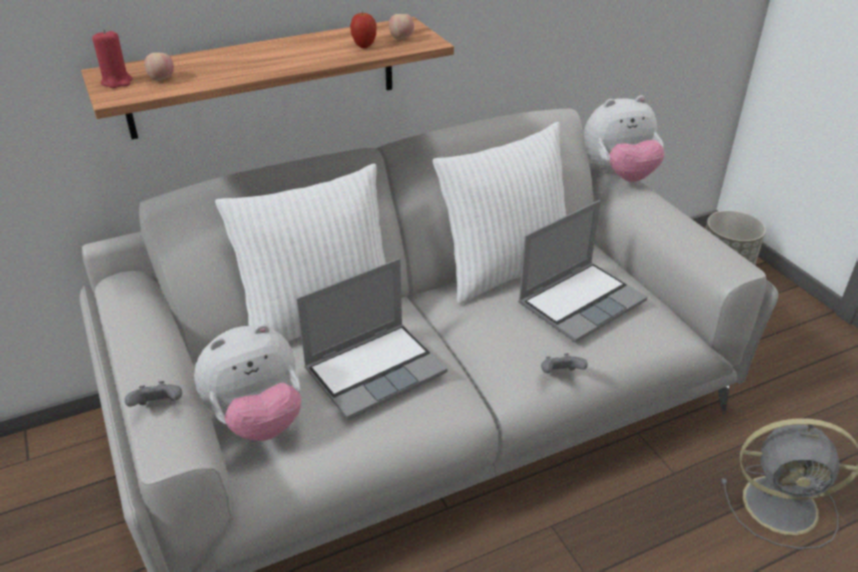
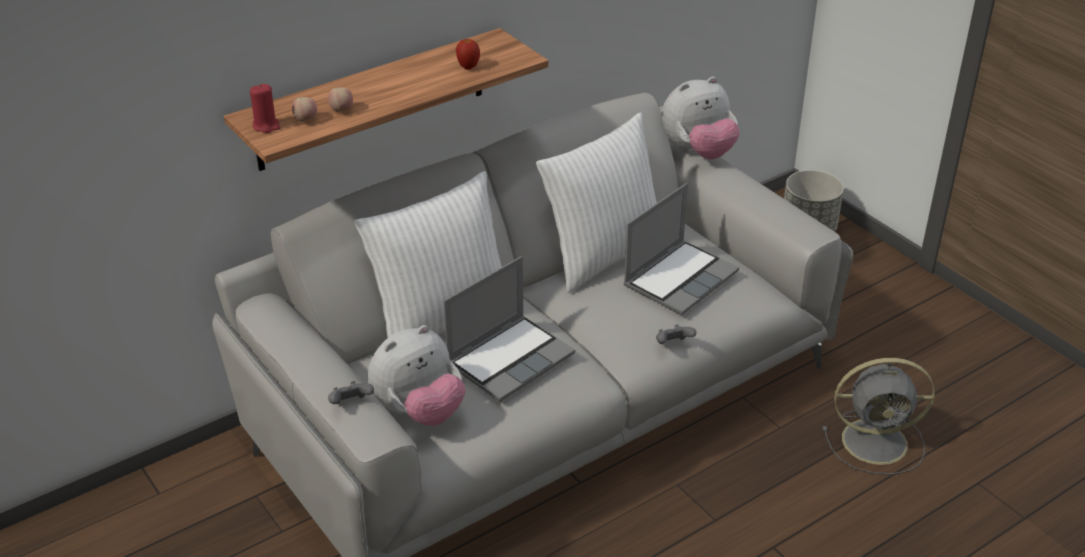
camera: 10 degrees left, 0 degrees up
apple [389,14,414,39] -> apple moved to [328,87,353,112]

